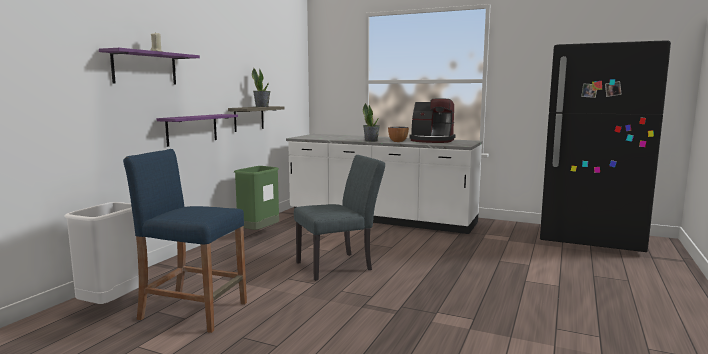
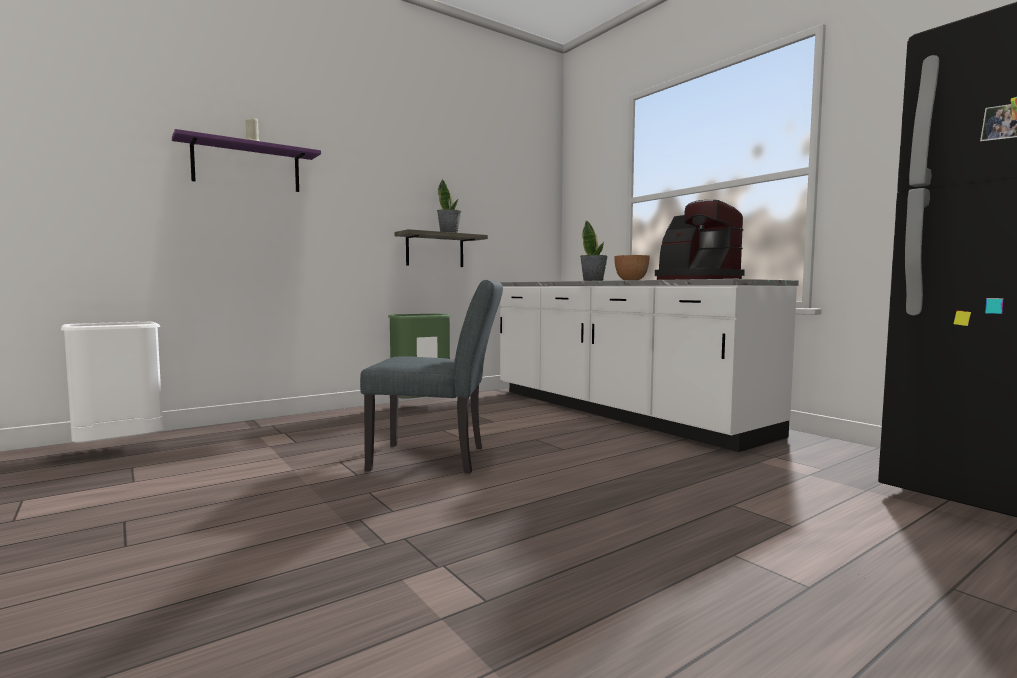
camera: 30 degrees right, 5 degrees down
blue stool [123,149,247,333] -> none
purple shelf [157,114,238,147] -> none

